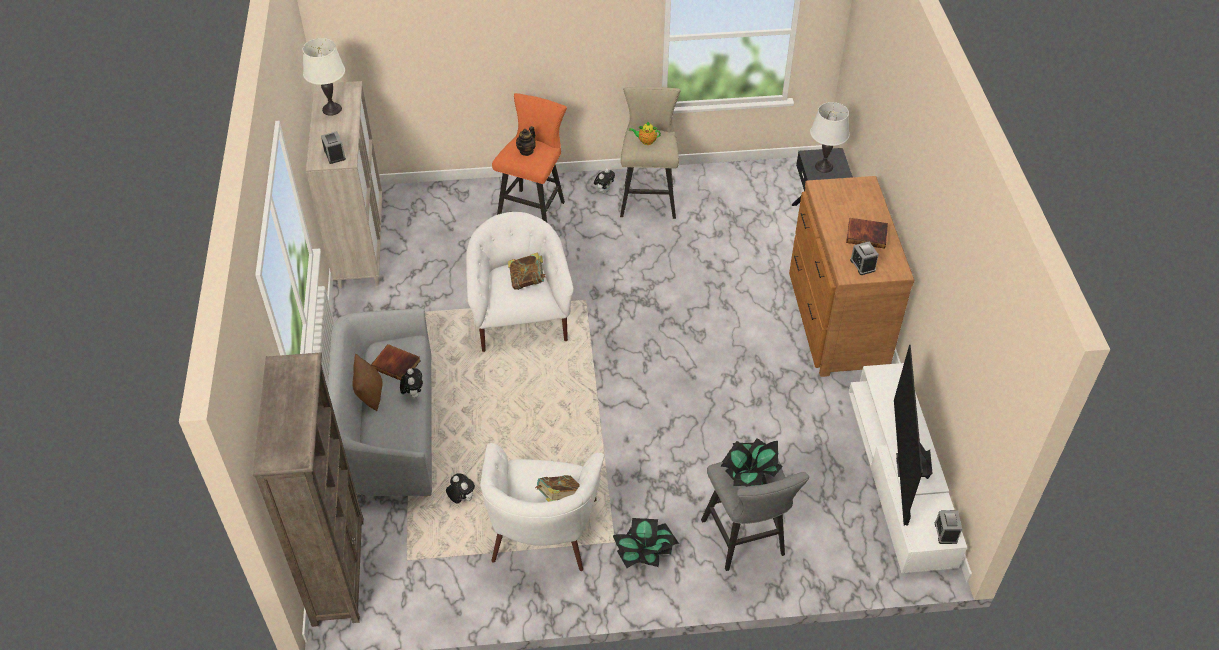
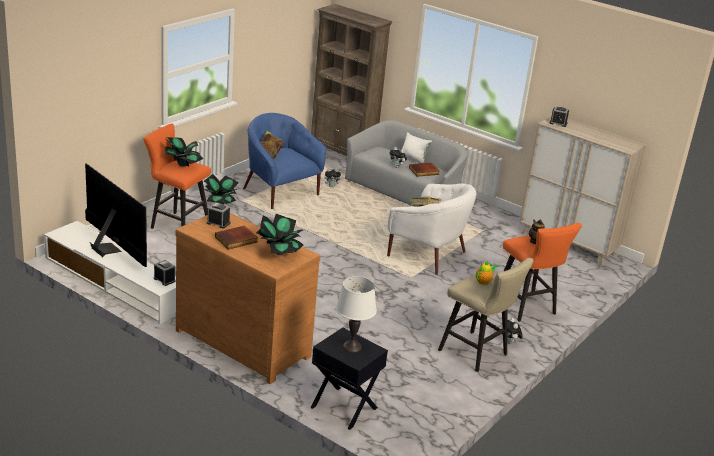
camera: 130 degrees right, 20 degrees down
white table lamp [303,38,345,116] -> none
brown pillow [352,354,383,411] -> white pillow [402,132,432,163]
white armchair [480,443,605,571] -> blue armchair [243,113,327,209]
grey stool [701,460,809,571] -> orange stool [143,123,211,229]
alarm clock [935,510,962,544] -> alarm clock moved to [154,260,176,286]
none -> potted plant [256,214,303,255]

